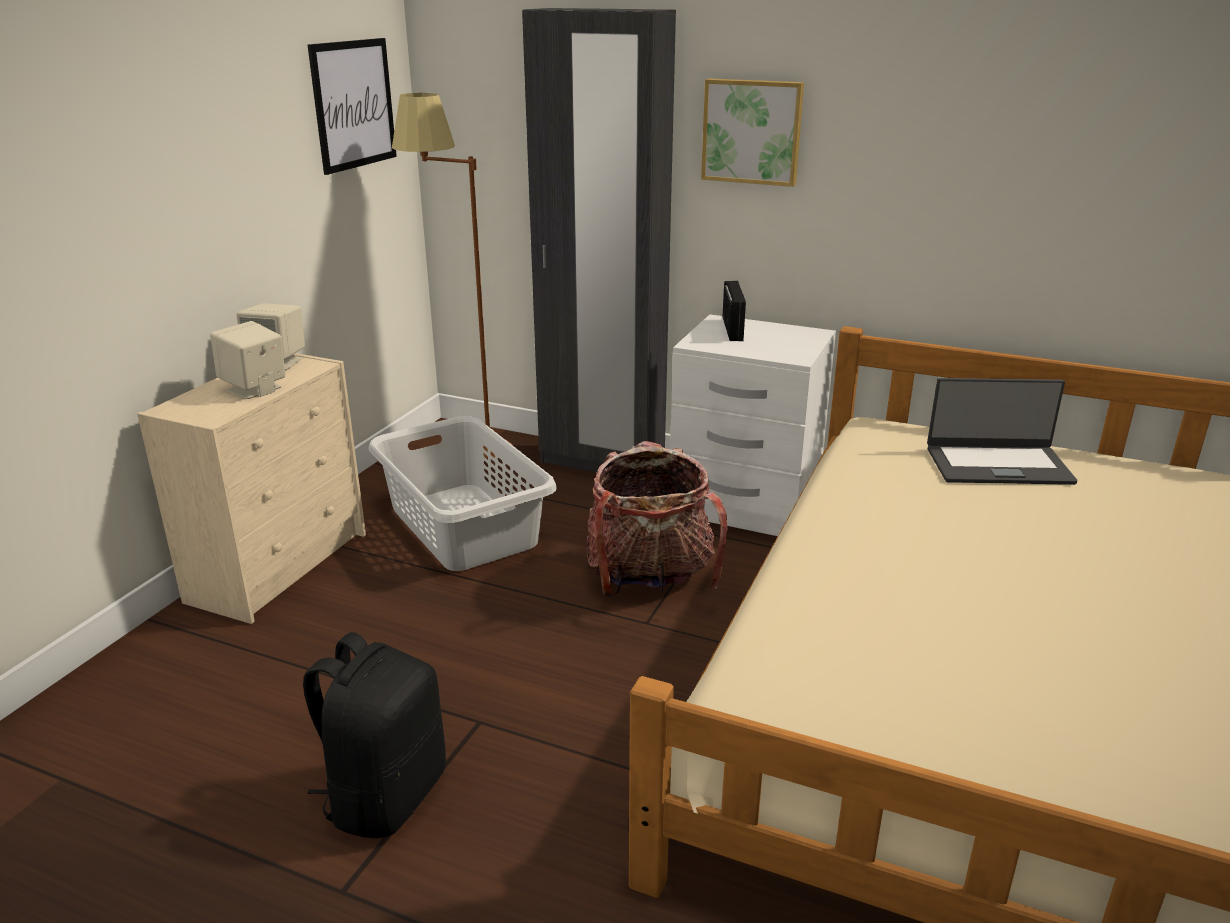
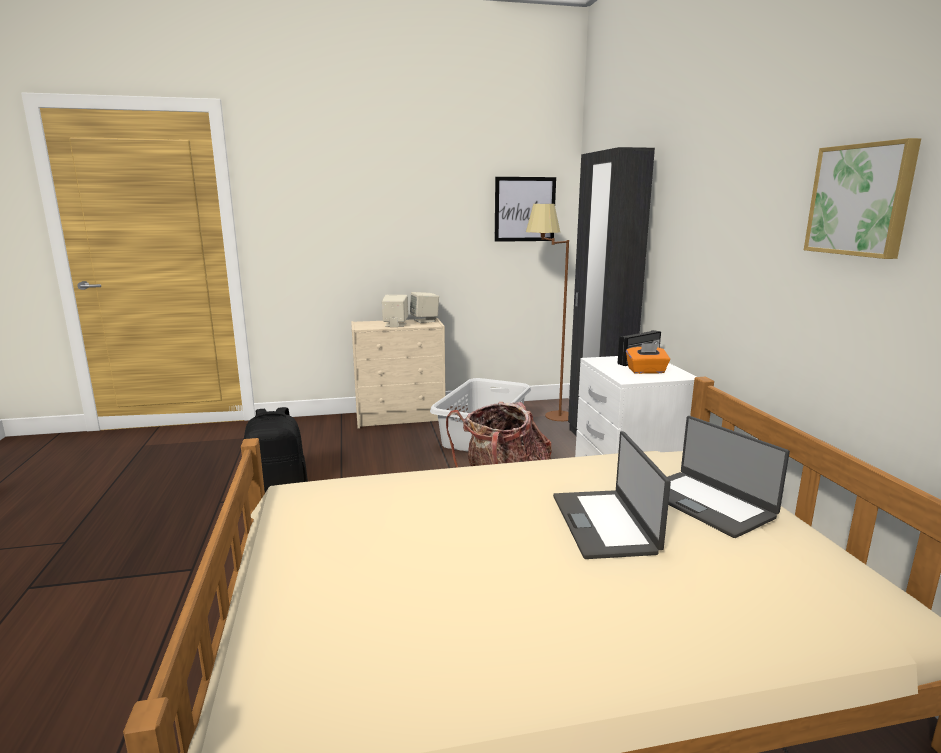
camera: 55 degrees right, 10 degrees down
picture [701,79,804,187] -> picture moved to [804,138,921,259]
none -> laptop [553,431,671,559]
none -> orange tissue box [626,343,670,374]

